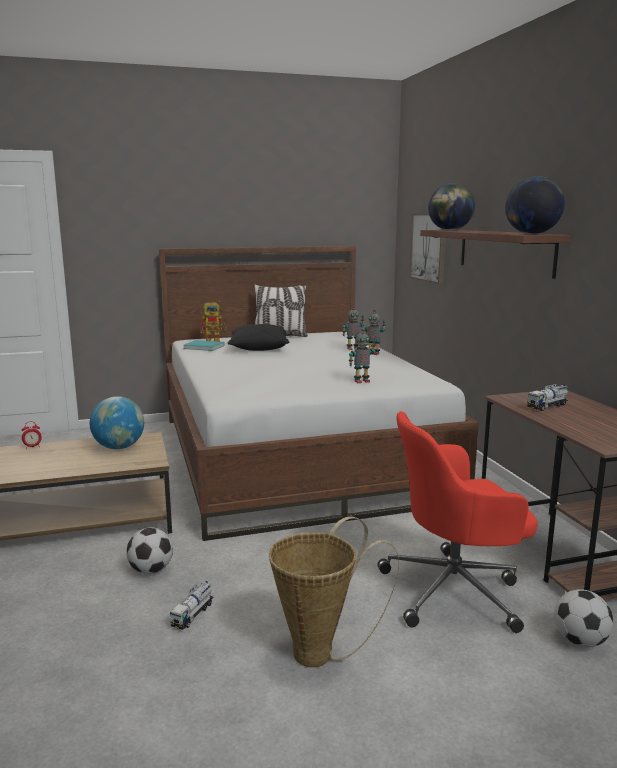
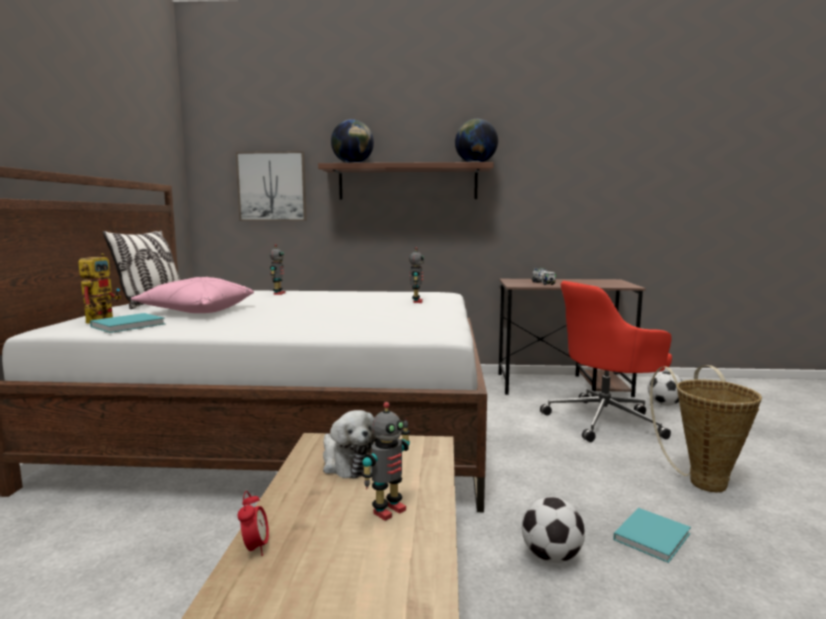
camera: 70 degrees left, 5 degrees down
globe [90,396,144,449] -> plush toy [323,410,378,479]
toy truck [170,581,214,630] -> turquoise book [613,508,691,563]
black pillow [228,324,289,351] -> pink pillow [131,277,254,313]
toy robot [364,309,386,355] -> toy robot moved to [362,402,410,521]
red office chair [377,411,538,633] -> red office chair turned 60 degrees clockwise [540,281,672,442]

